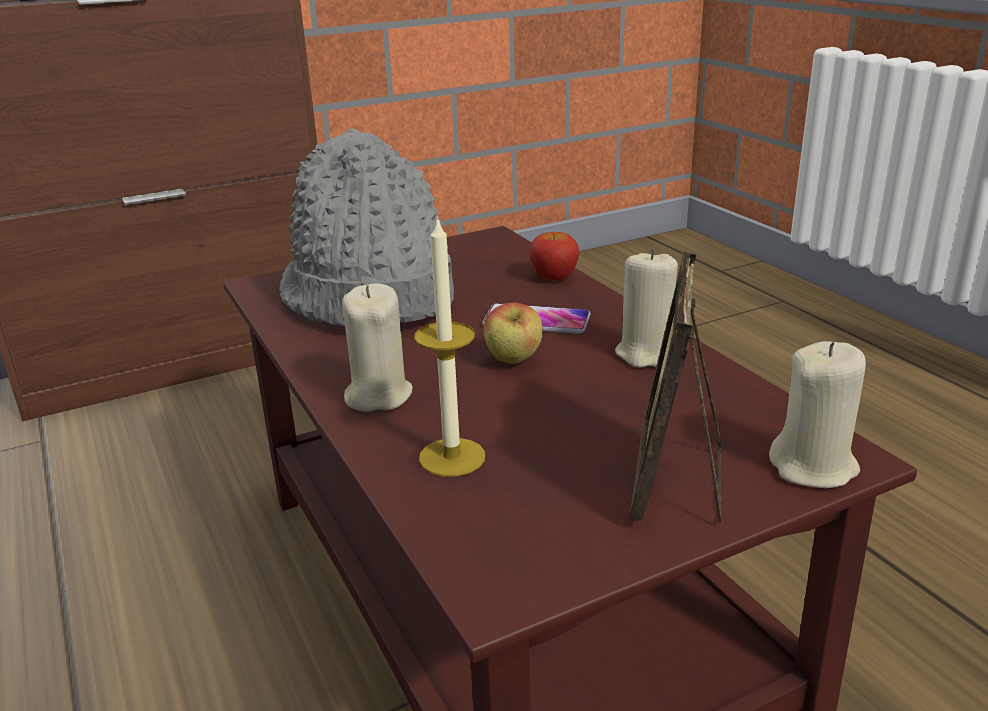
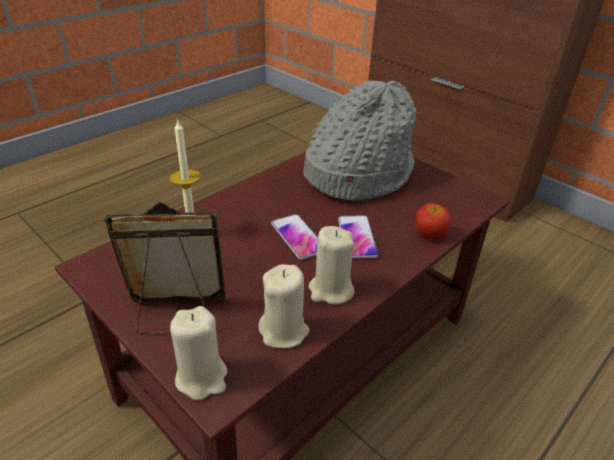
camera: 70 degrees right, 10 degrees up
beige candle [342,284,413,412] -> beige candle moved to [258,264,310,348]
apple [483,302,543,364] -> phone [271,214,318,260]

